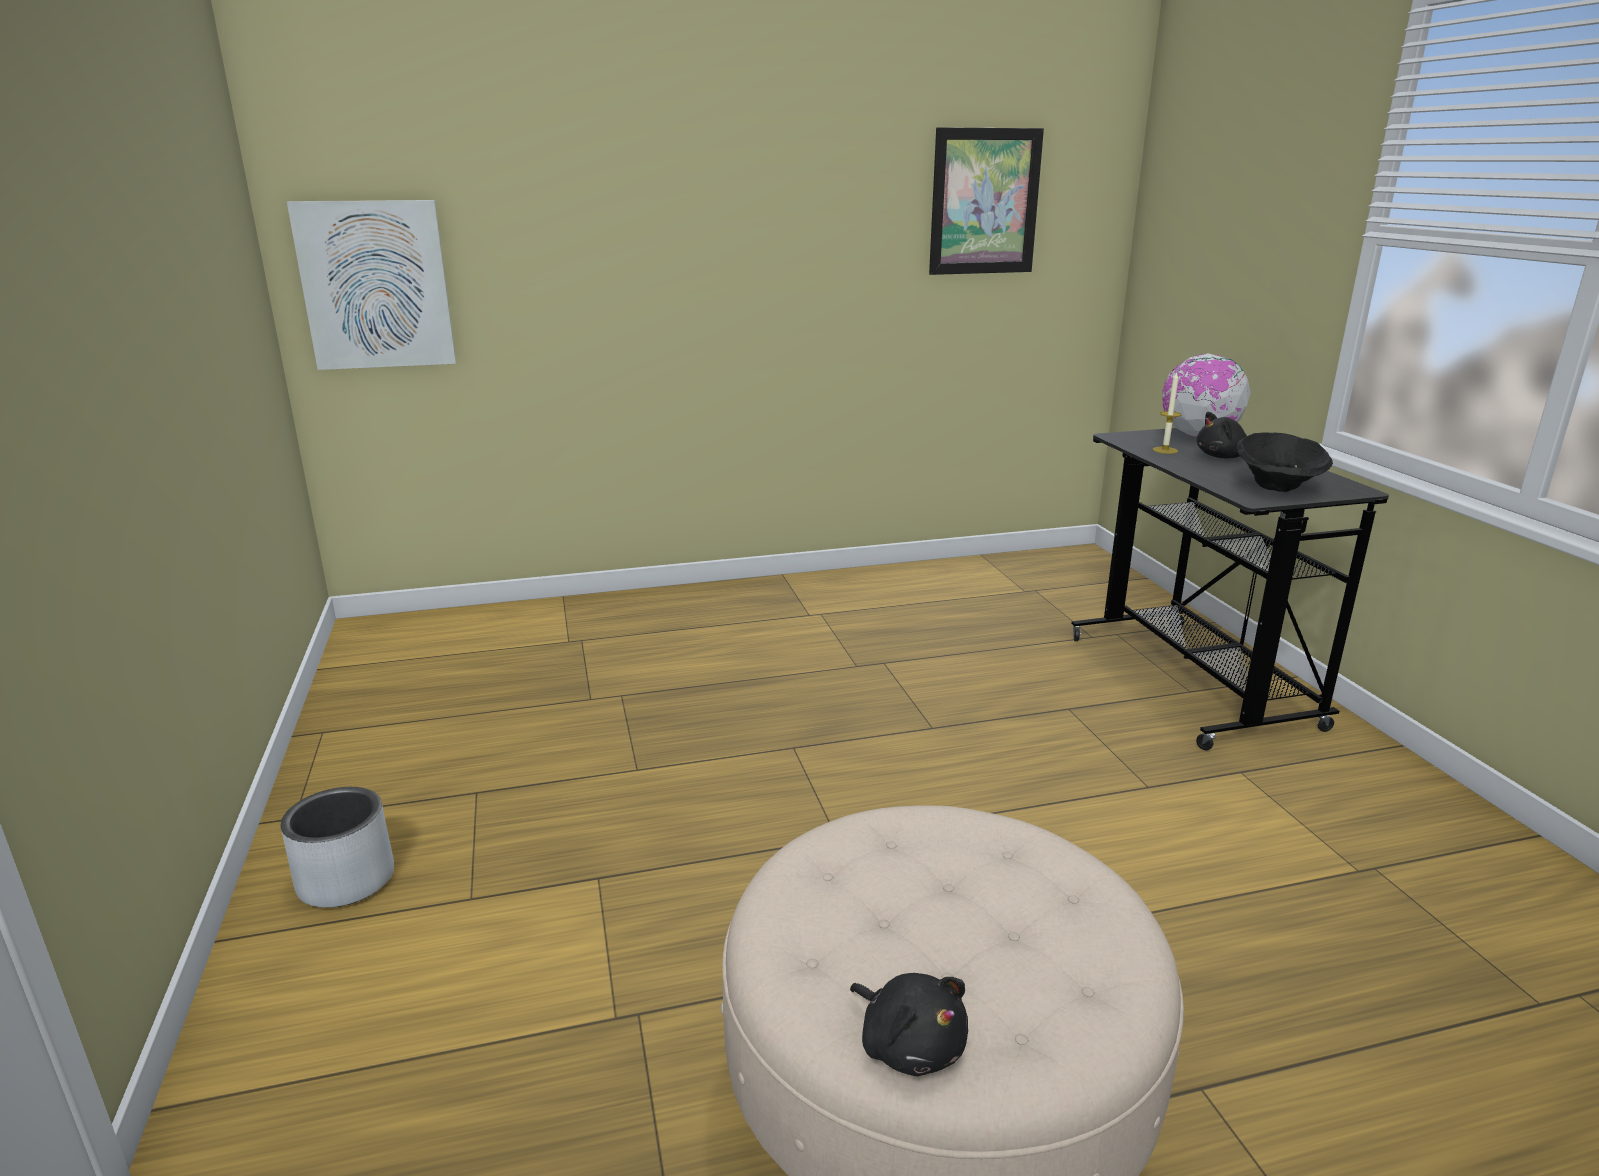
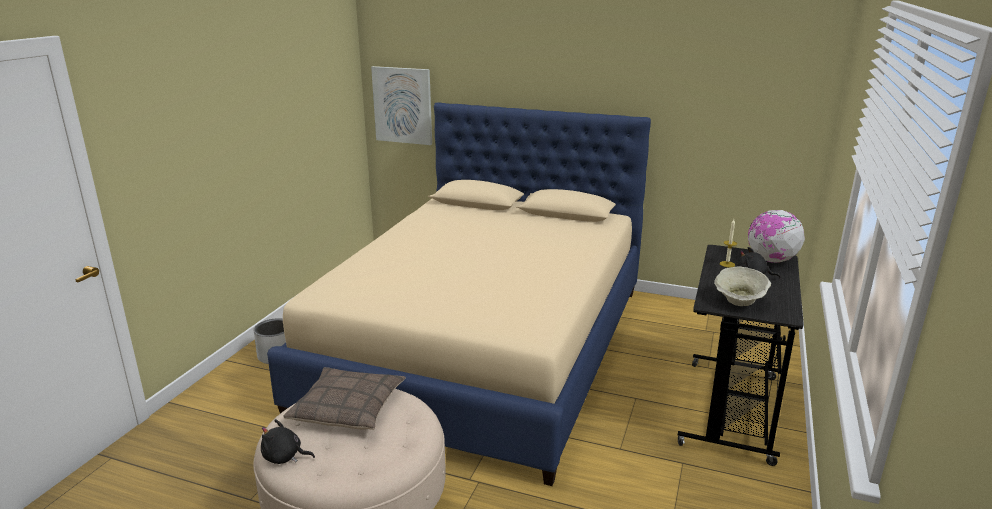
camera: 35 degrees right, 0 degrees up
black plush toy [850,973,968,1076] -> black plush toy turned 105 degrees clockwise [261,419,315,464]
picture [929,127,1044,275] -> none
black bowl [1237,432,1333,492] -> beige bowl [714,266,771,306]
none -> beige bed [267,102,651,486]
none -> pillow [284,367,406,430]

